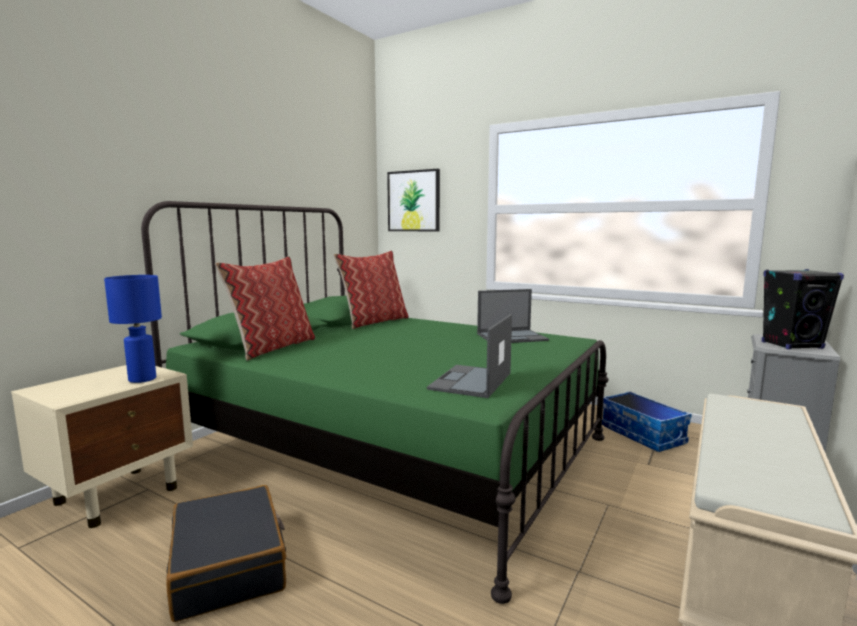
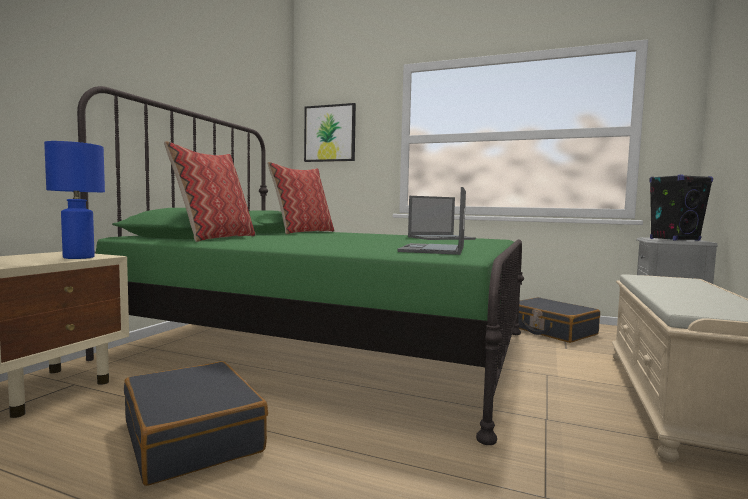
camera: 10 degrees left, 5 degrees down
storage box [602,391,692,452] -> black suitcase [518,297,600,343]

